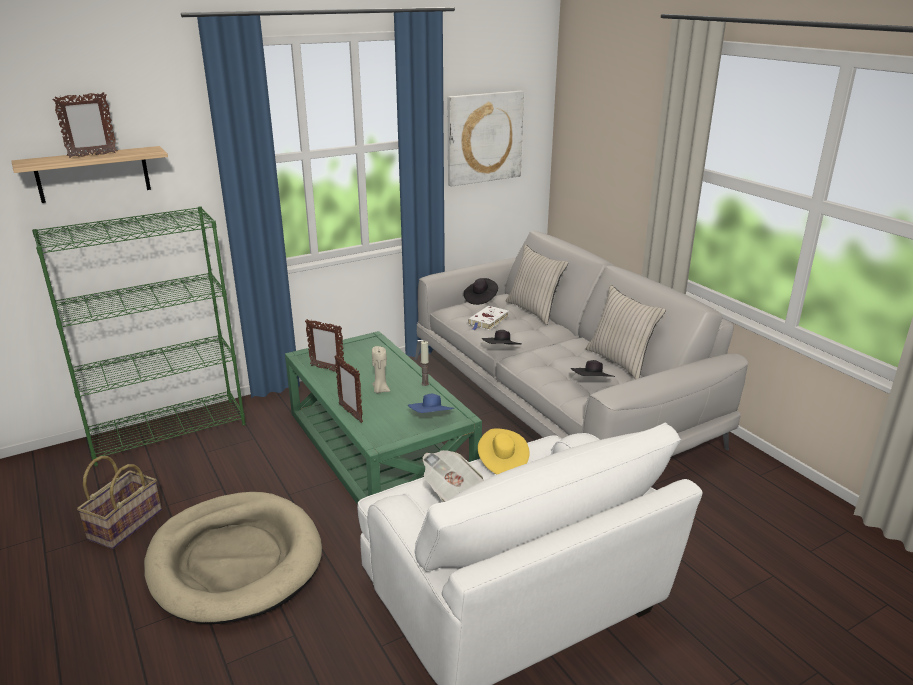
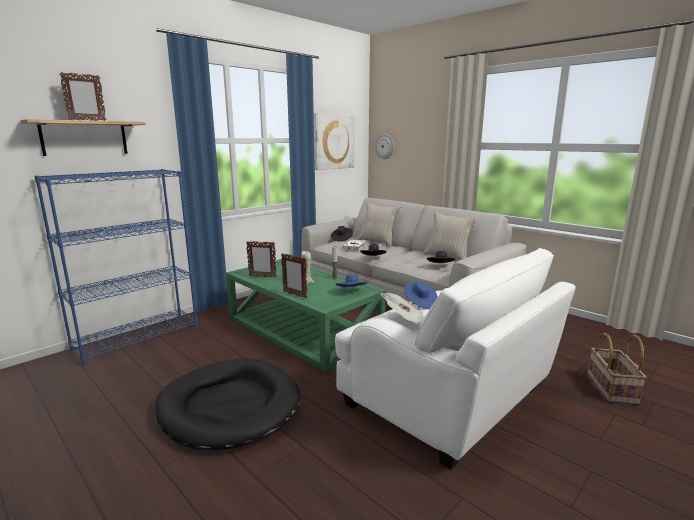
camera: 15 degrees left, 10 degrees down
green bookcase [32,207,246,466] -> blue bookcase [35,169,198,366]
basket [77,456,162,549] -> basket moved to [588,333,647,405]
beige dog bed [144,492,322,624] -> black dog bed [156,358,301,450]
yellow hat [478,428,530,475] -> blue hat [404,282,438,309]
none -> wall clock [375,134,394,159]

